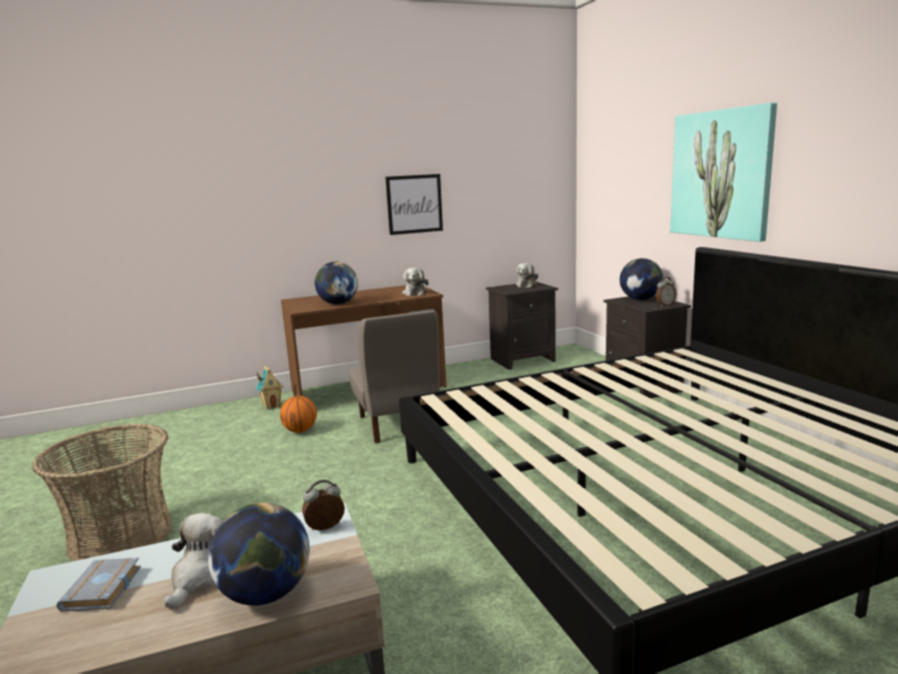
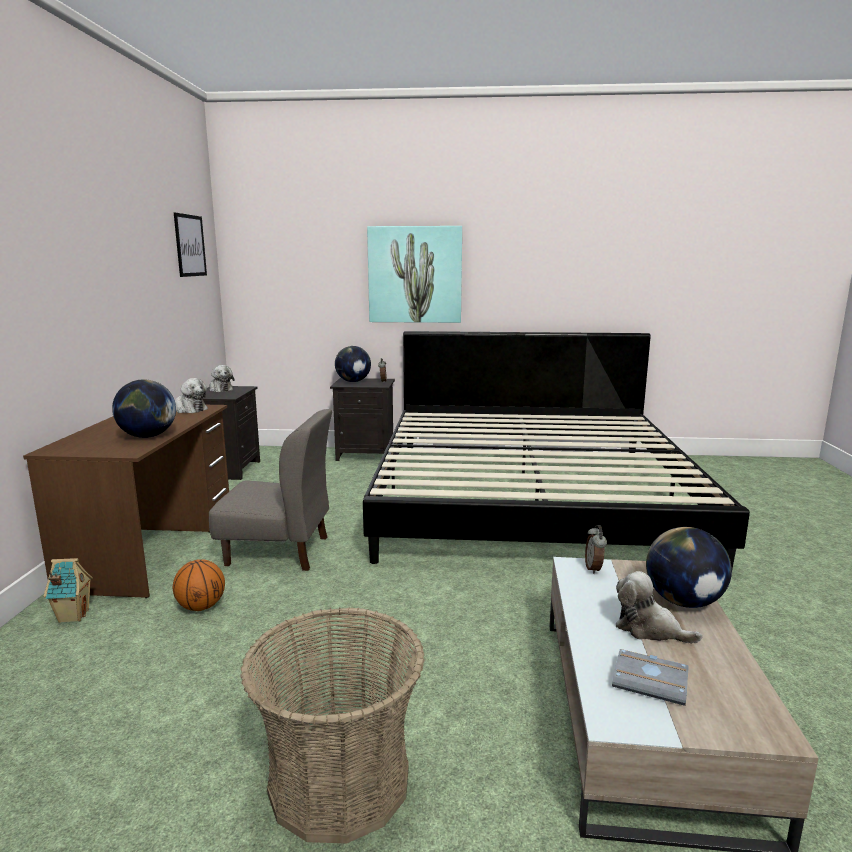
camera: 65 degrees left, 0 degrees up
picture [386,174,443,235] -> picture moved to [174,213,207,277]

